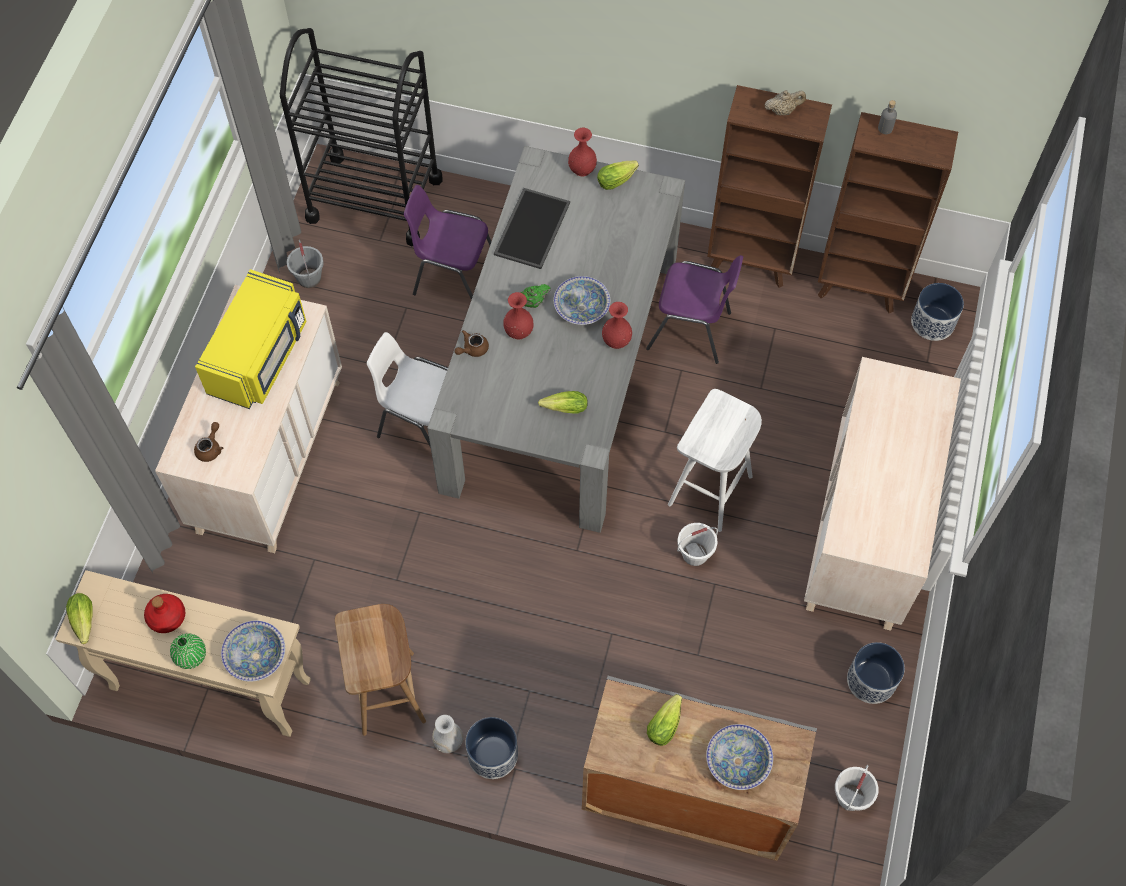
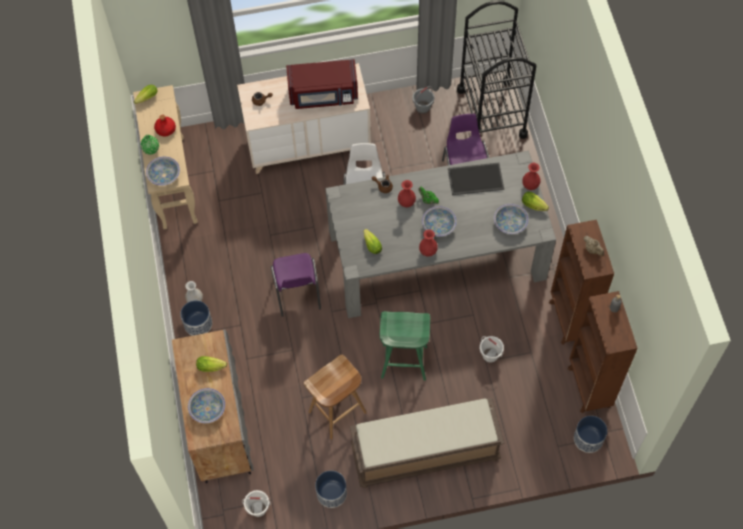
camera: 65 degrees right, 0 degrees up
yellow microwave [195,269,307,409] -> red microwave [286,59,358,109]
brown stool [335,604,426,736] -> brown stool moved to [304,355,367,440]
purple chair [646,255,743,364] -> purple chair moved to [271,253,321,317]
white stool [668,389,762,532] -> green stool [380,311,430,381]
white bucket [677,523,718,566] -> white bucket moved to [480,336,504,363]
beige dresser [804,357,961,631] -> brown bench [350,398,504,488]
none -> bowl [494,204,528,234]

